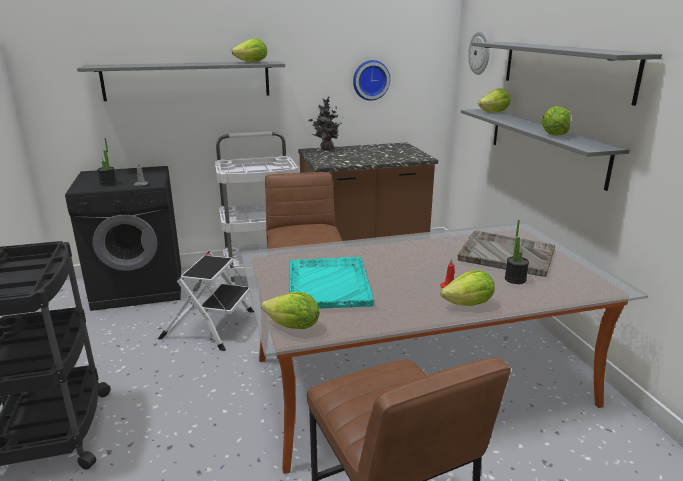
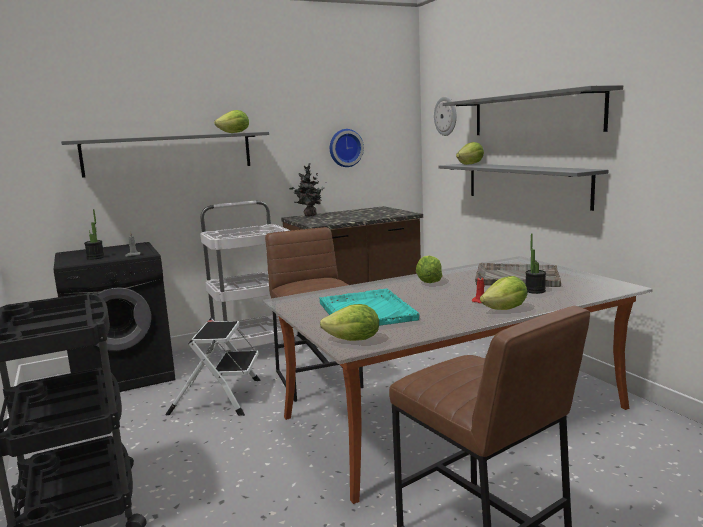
camera: 10 degrees left, 10 degrees down
lettuce [542,106,571,136] -> lettuce moved to [416,255,442,283]

